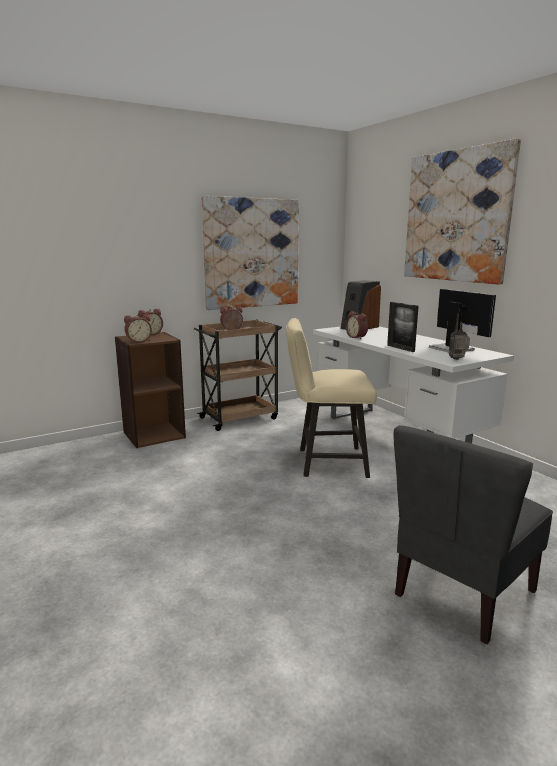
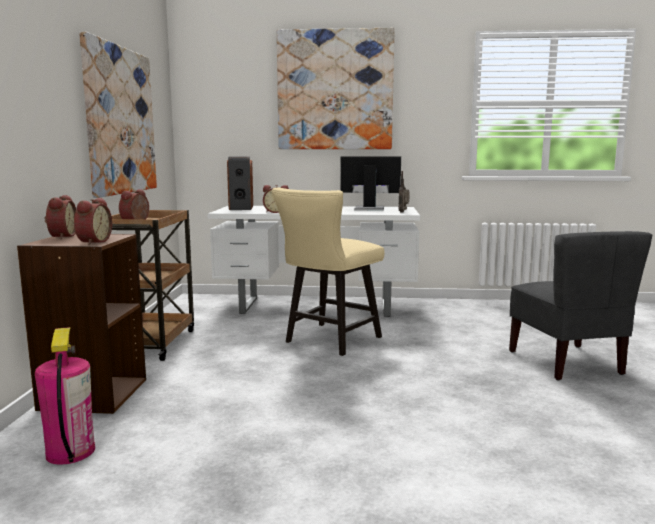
camera: 55 degrees left, 5 degrees down
picture frame [387,302,419,352] -> none
none -> fire extinguisher [35,327,95,465]

